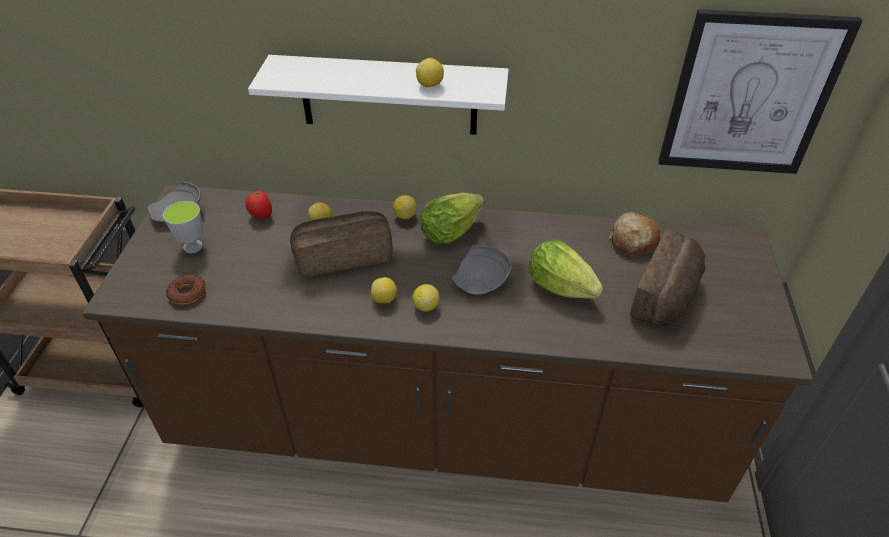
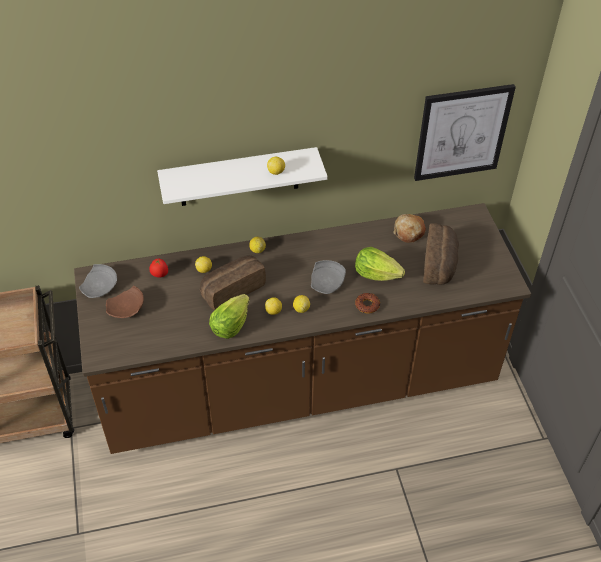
camera: 20 degrees left, 5 degrees up
cup [163,201,203,253] -> brown plate [106,286,144,318]
donut [166,275,206,305] -> donut moved to [355,293,380,314]
lettuce [420,193,484,244] -> lettuce moved to [209,294,250,339]

